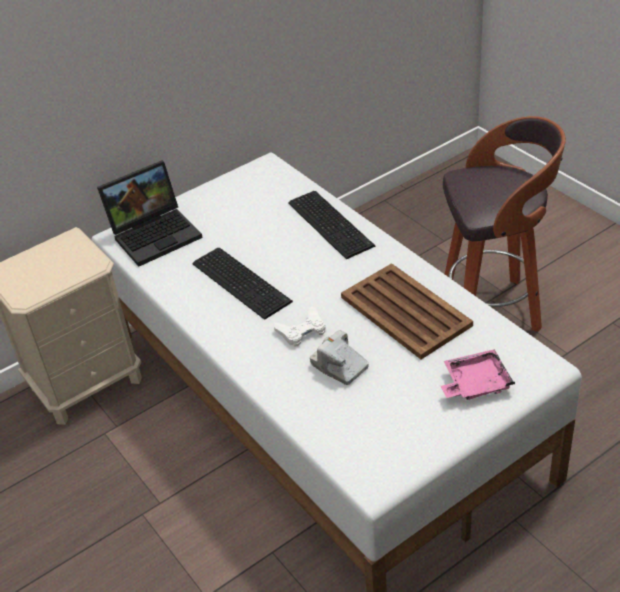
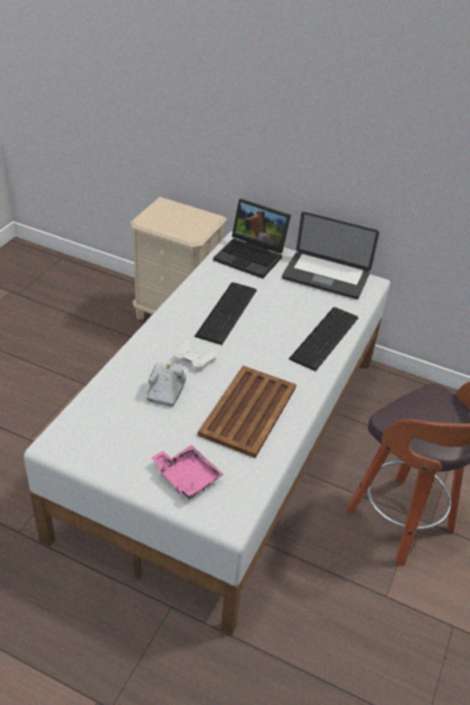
camera: 55 degrees right, 0 degrees up
none -> laptop [282,212,379,299]

